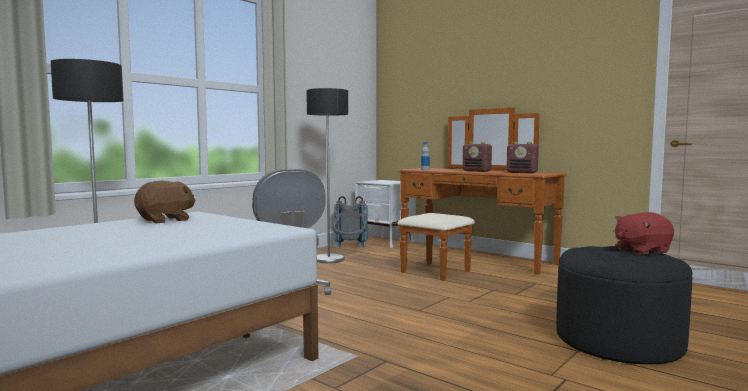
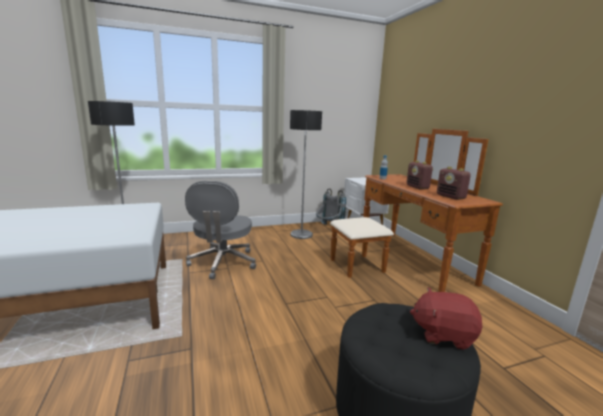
camera: 30 degrees right, 10 degrees up
brown plush toy [134,181,196,223] -> none

